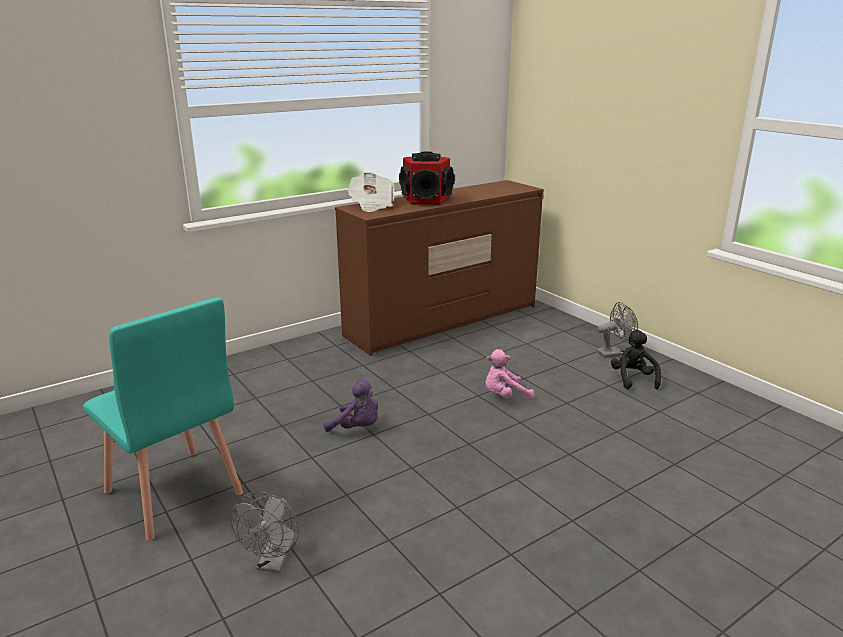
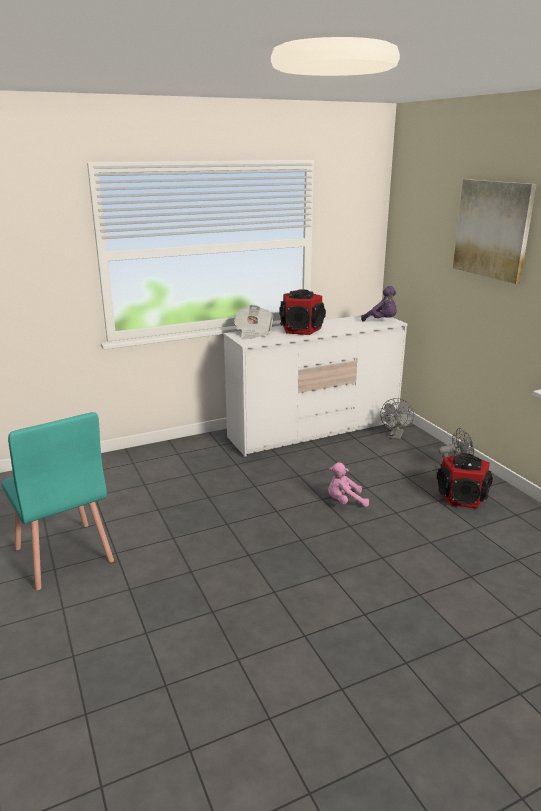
camera: 10 degrees right, 0 degrees up
grey fan [231,492,299,573] -> grey fan moved to [380,398,414,440]
purple plush toy [324,380,378,432] -> purple plush toy moved to [361,286,397,321]
brown dresser [335,180,544,356] -> white dresser [223,315,408,457]
black plush toy [611,330,661,389] -> speaker [437,453,493,508]
none -> picture [453,179,536,284]

